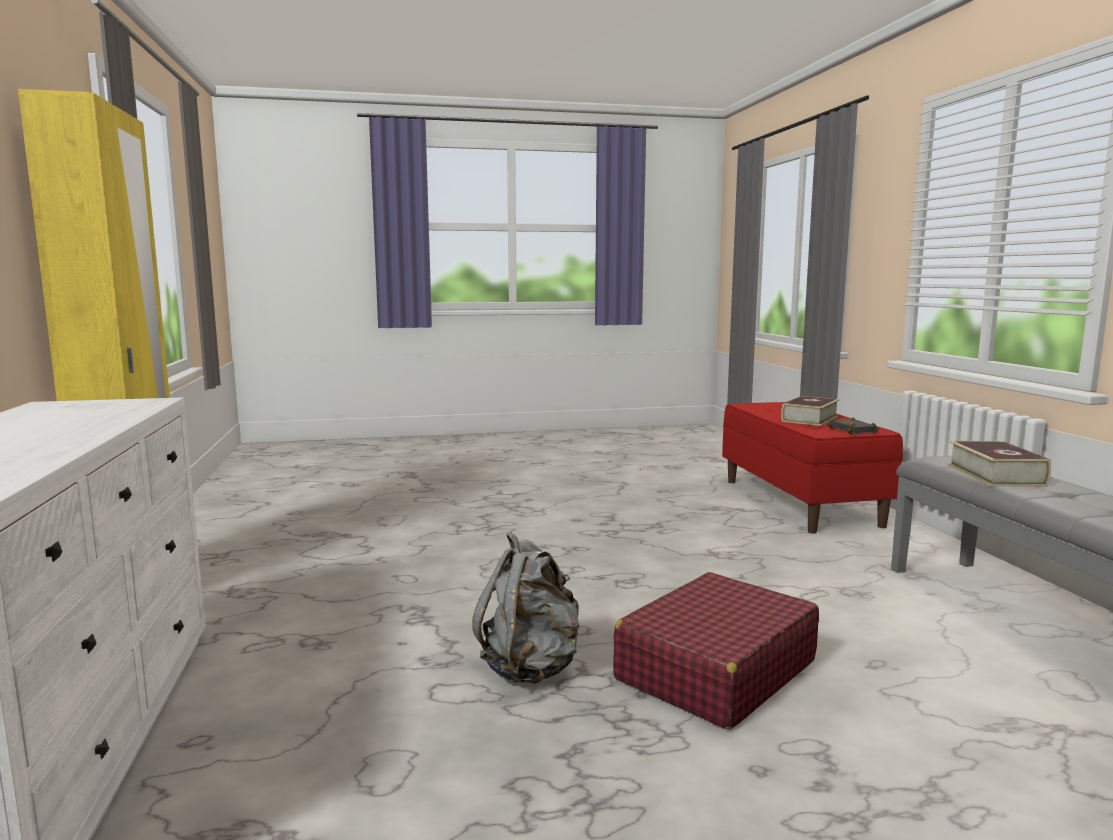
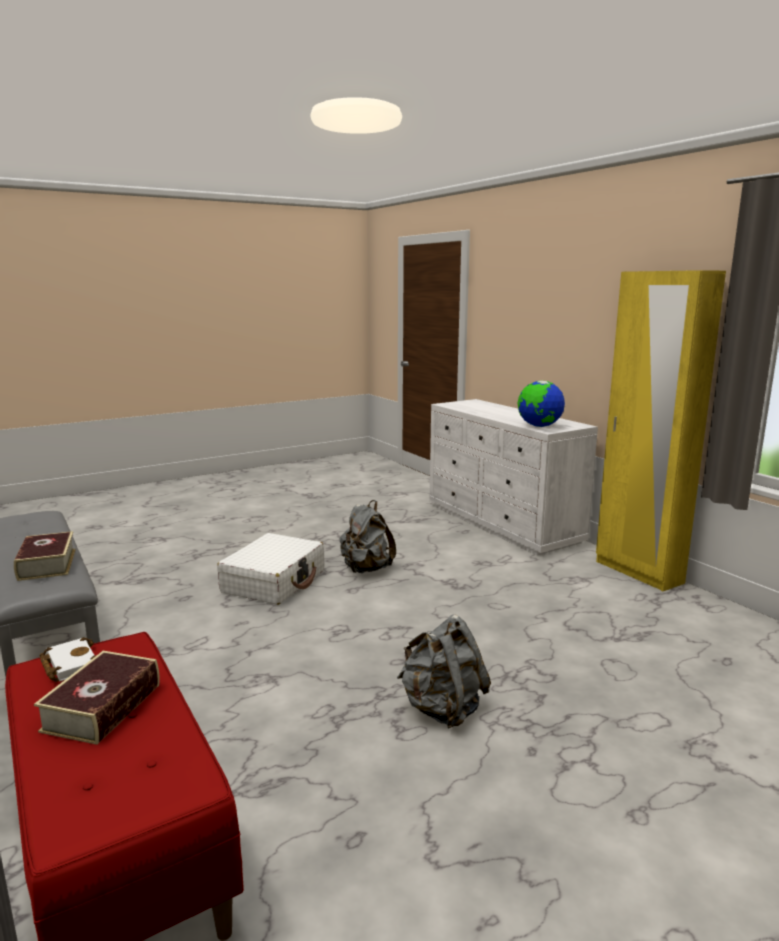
camera: 160 degrees right, 5 degrees up
red suitcase [613,572,819,730] -> white suitcase [217,533,325,605]
black book [827,417,879,435] -> white book [40,637,95,682]
none -> grey backpack [397,614,491,728]
none -> globe [518,381,565,427]

